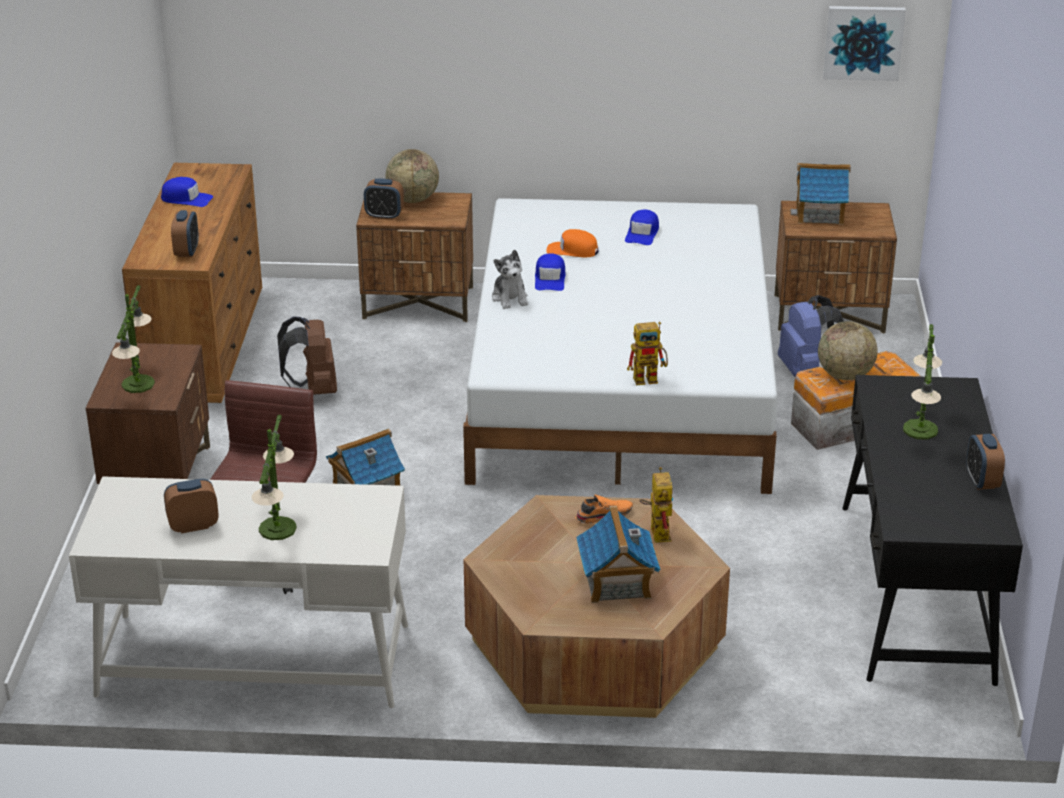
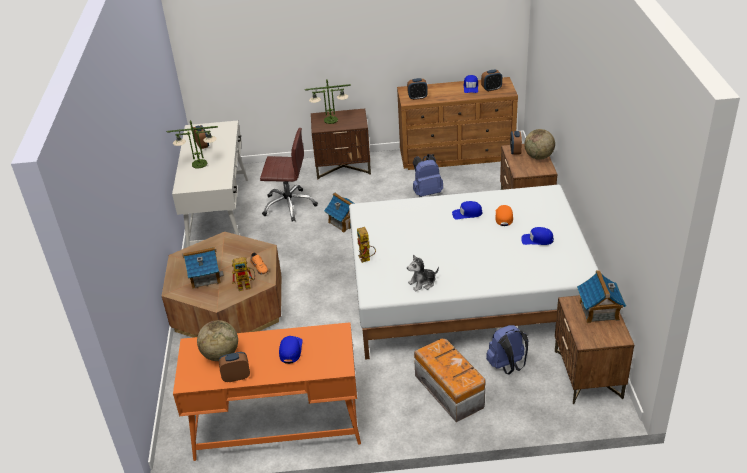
camera: 85 degrees right, 5 degrees up
brown backpack [277,317,337,395] -> blue backpack [413,154,443,197]
plush toy [492,250,528,309] -> plush toy moved to [407,254,439,292]
globe [818,321,878,380] -> globe moved to [197,320,238,361]
picture [823,6,906,81] -> none
black desk [842,375,1023,686] -> orange desk [173,322,361,461]
table lamp [903,324,942,440] -> blue cap [279,336,303,364]
none -> alarm clock [481,70,502,92]

